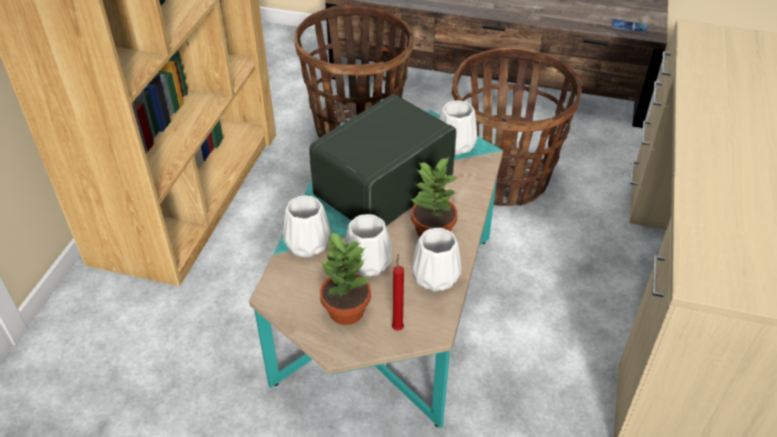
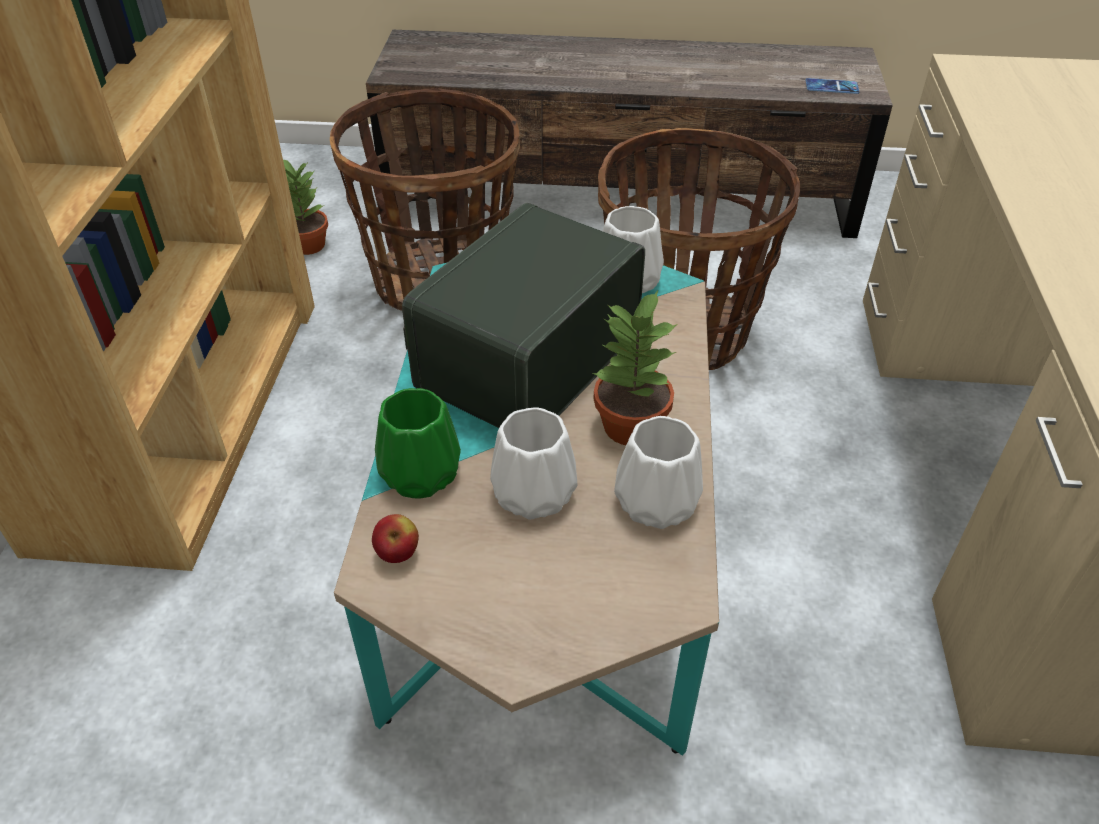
camera: 10 degrees left, 0 degrees up
white vase [283,195,331,257] -> green vase [375,388,461,499]
potted plant [320,231,371,325] -> potted plant moved to [283,160,328,255]
red candle [392,254,404,331] -> none
none -> apple [372,514,419,563]

